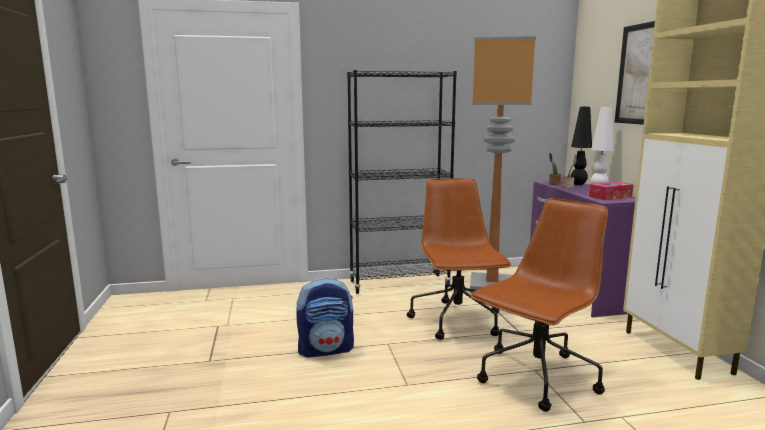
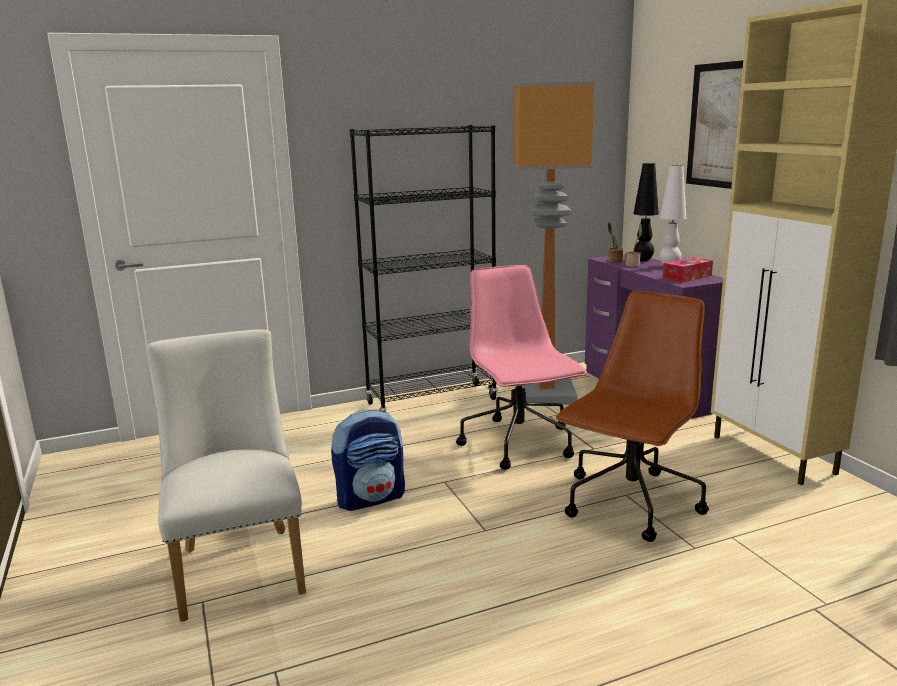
camera: 10 degrees left, 5 degrees up
brown office chair [407,178,511,340] -> pink office chair [456,265,587,470]
none -> white chair [146,329,306,622]

